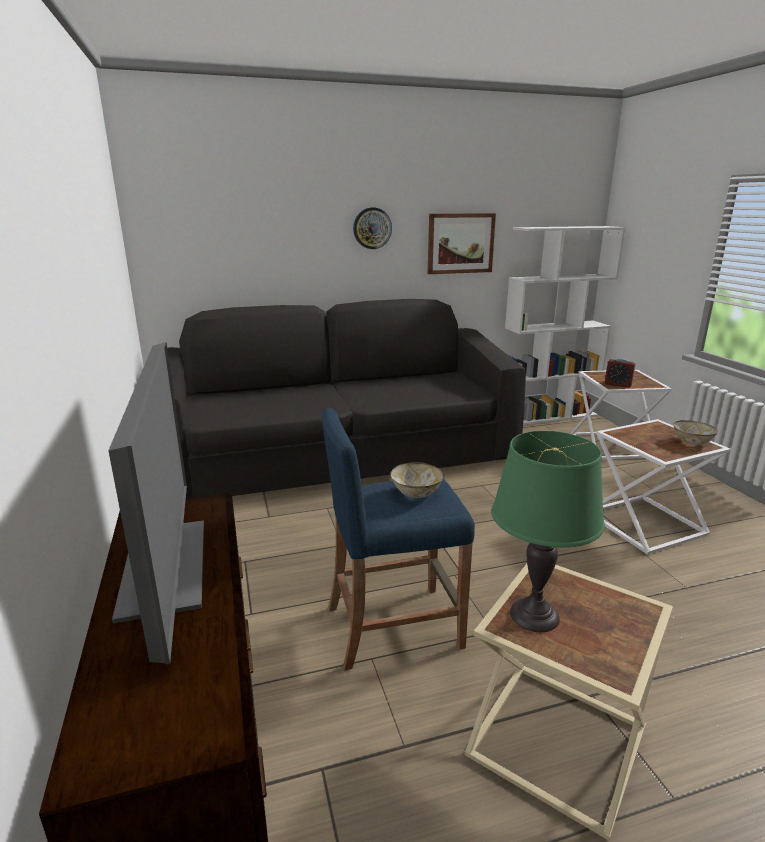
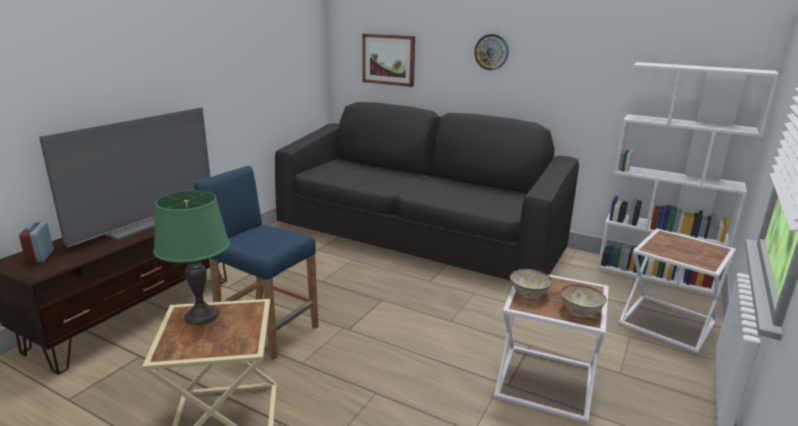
camera: 45 degrees right, 0 degrees up
bowl [390,462,443,498] -> bowl moved to [510,269,552,297]
picture [427,213,496,274] -> picture moved to [362,34,415,87]
alarm clock [605,358,636,388] -> alarm clock moved to [19,222,54,263]

